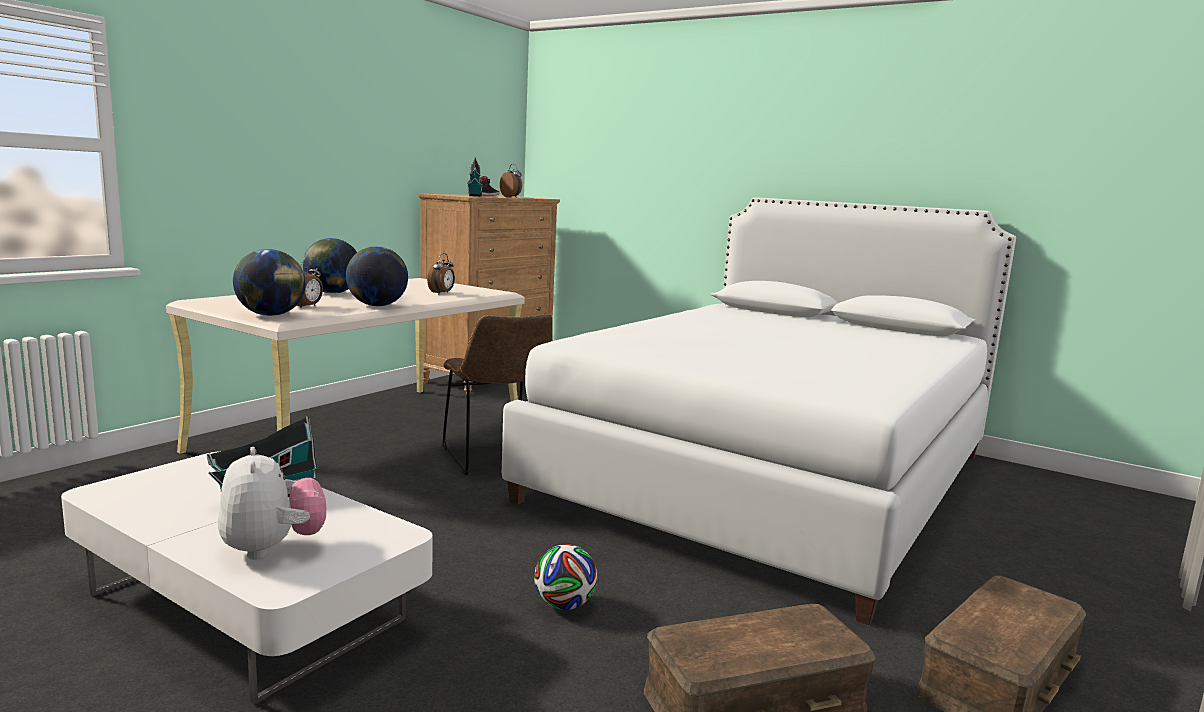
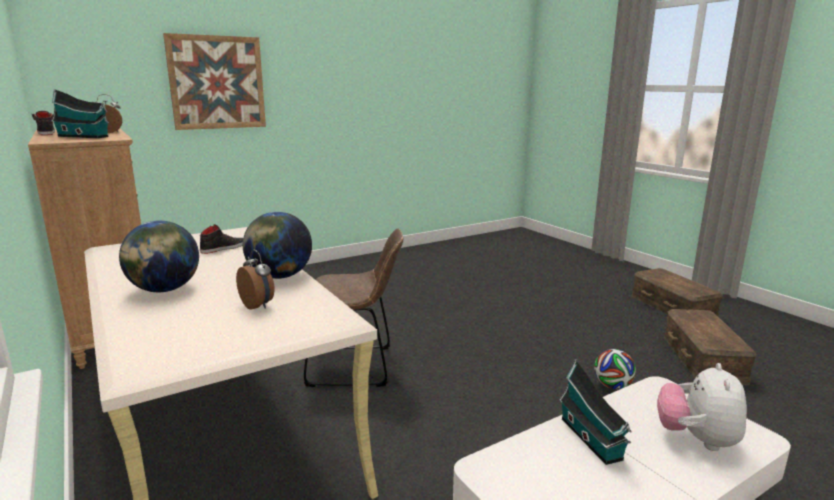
camera: 65 degrees left, 5 degrees up
plush toy [218,447,326,560] -> plush toy turned 75 degrees counterclockwise [657,363,747,451]
globe [233,249,305,316] -> none
alarm clock [427,253,455,294] -> black shoe [200,224,243,254]
white bed [502,197,1016,625] -> none
none -> picture [163,33,266,130]

